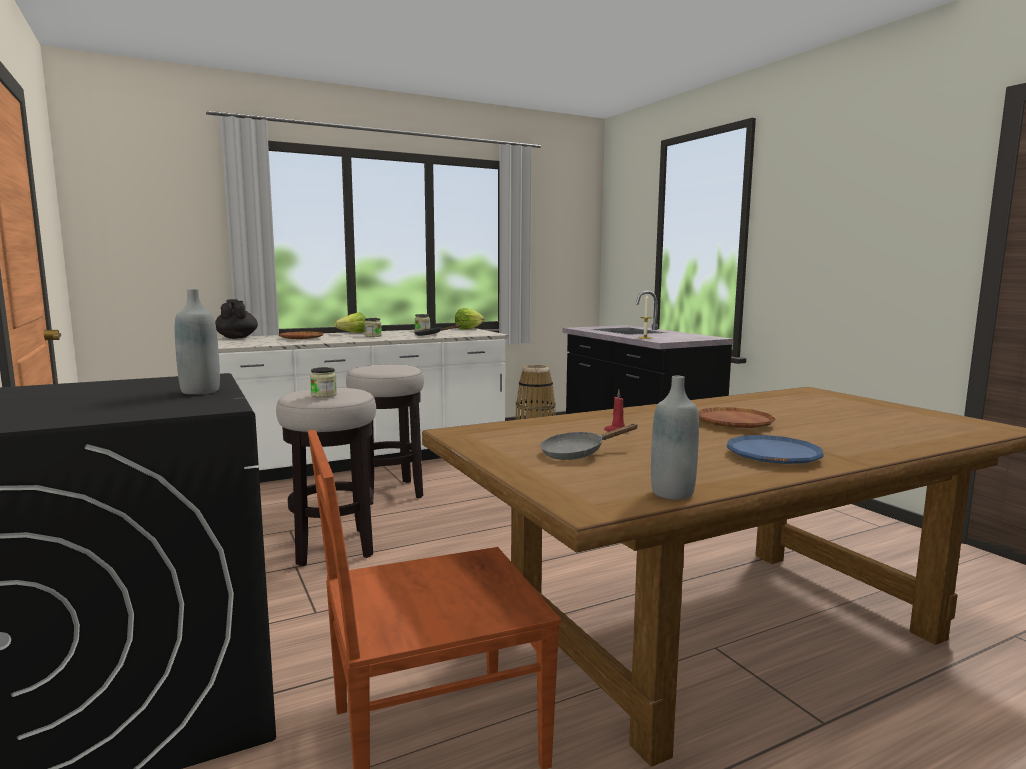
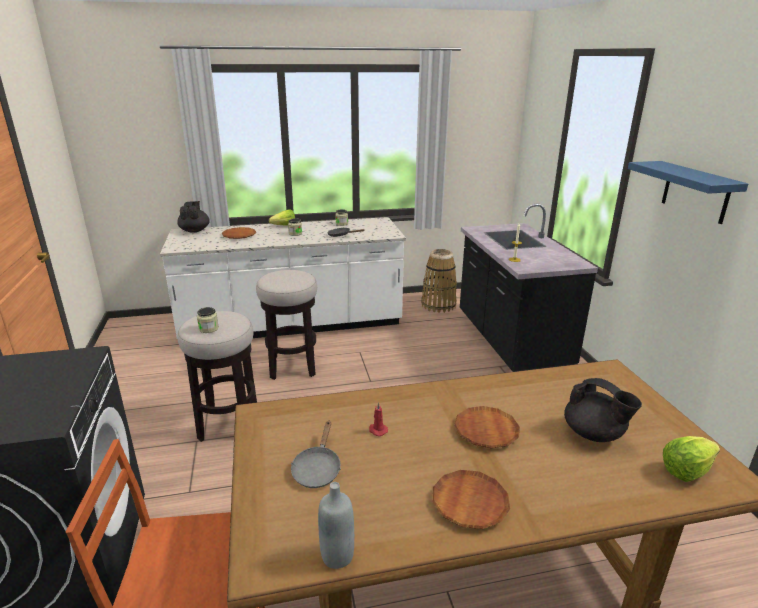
camera: 15 degrees right, 15 degrees up
grey bottle [175,289,220,395] -> none
lettuce [455,308,484,329] -> lettuce moved to [663,436,720,482]
grey frying pan [540,424,638,460] -> grey frying pan turned 75 degrees counterclockwise [291,421,341,488]
blue plate [726,435,824,464] -> brown plate [433,470,510,529]
none -> black teapot [564,378,642,442]
none -> blue shelf [628,161,748,224]

